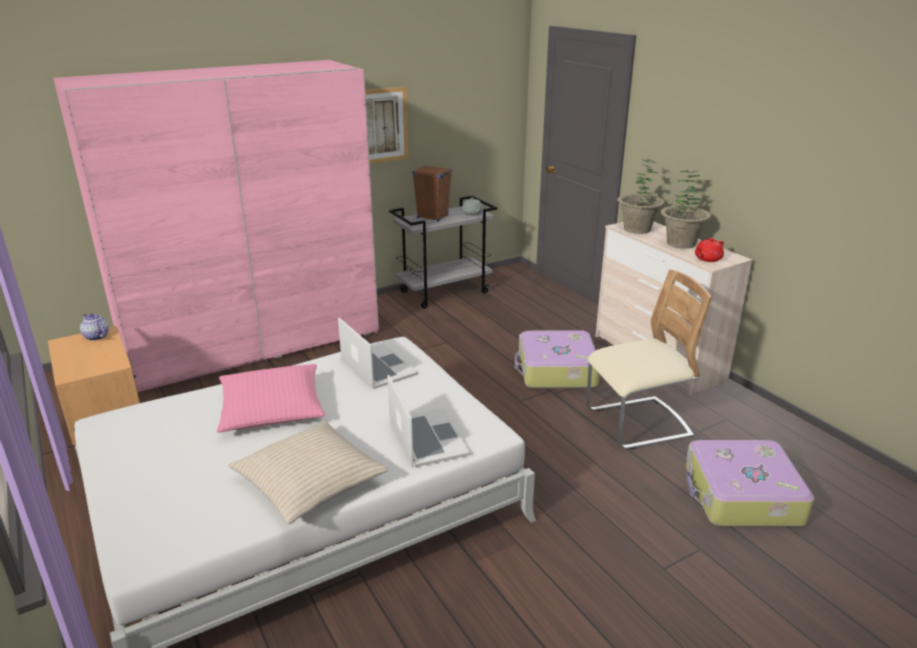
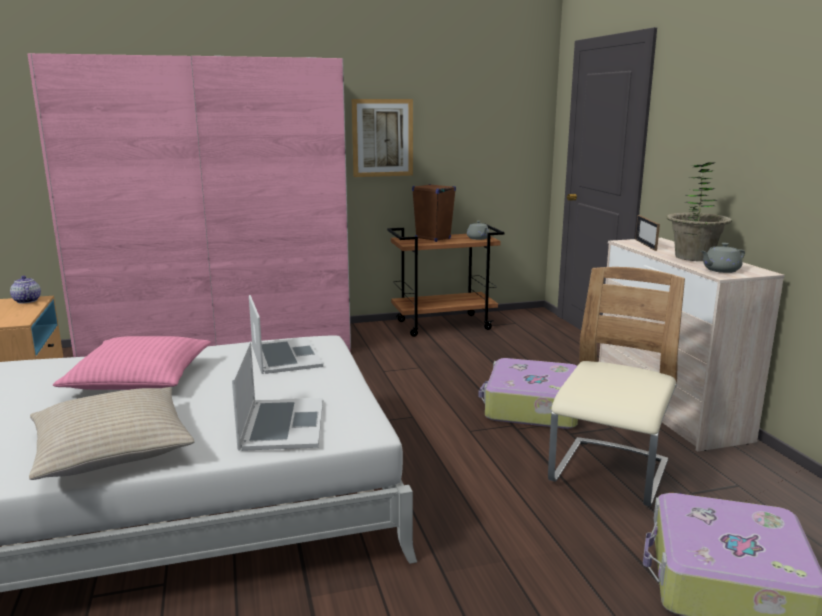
camera: 15 degrees right, 10 degrees down
grey cart [389,196,497,309] -> brown cart [387,225,505,337]
beige chair [586,270,712,450] -> beige chair turned 60 degrees counterclockwise [548,267,685,506]
potted plant [617,159,665,234] -> picture frame [635,215,660,251]
red teapot [695,238,724,262] -> grey teapot [701,243,745,273]

